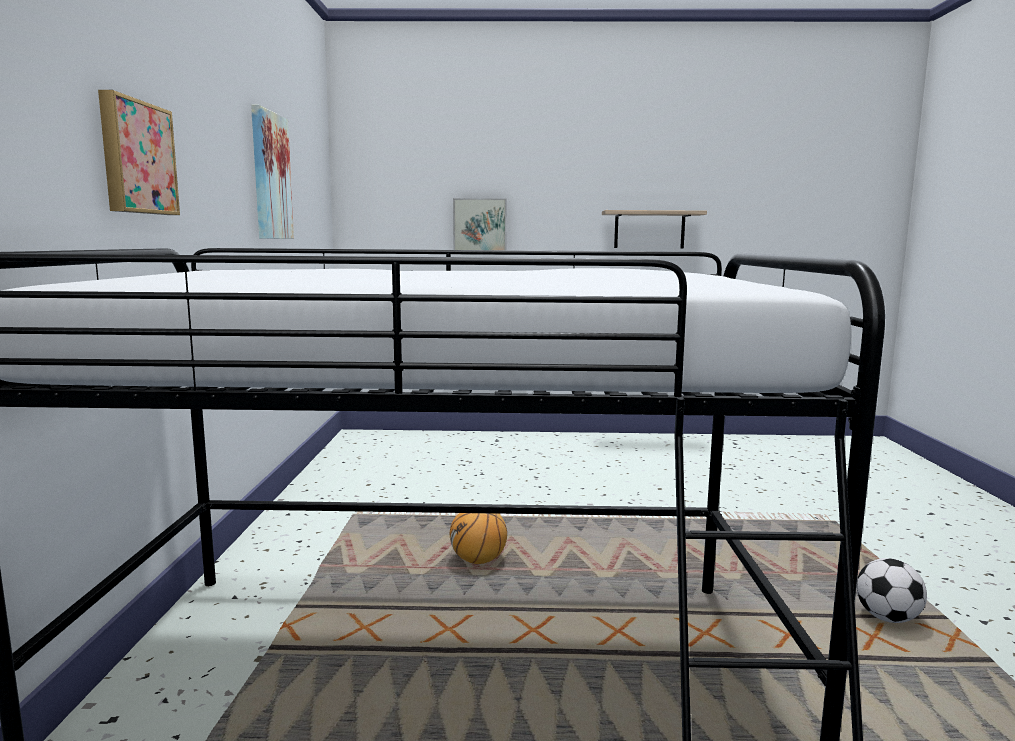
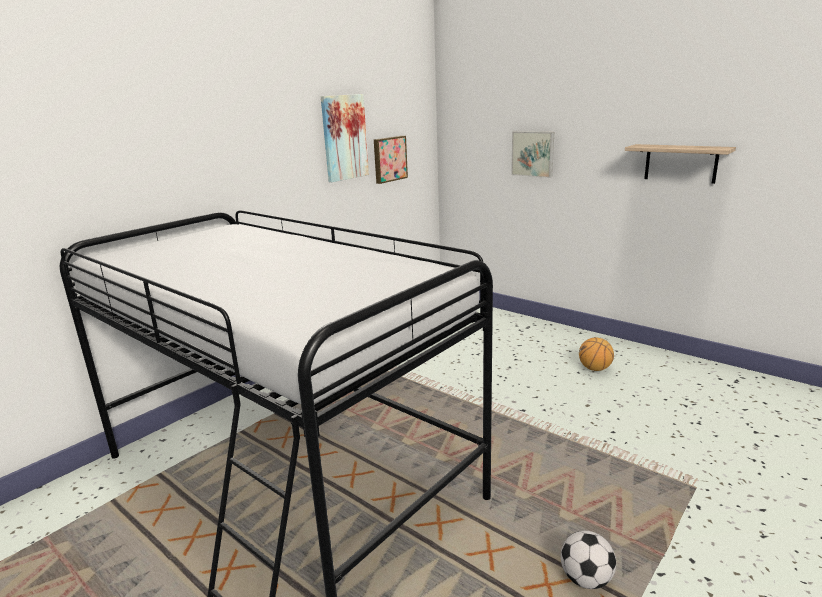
camera: 40 degrees right, 10 degrees up
picture [98,90,180,215] -> picture moved to [374,136,408,184]
basketball [450,513,507,564] -> basketball moved to [579,338,614,371]

